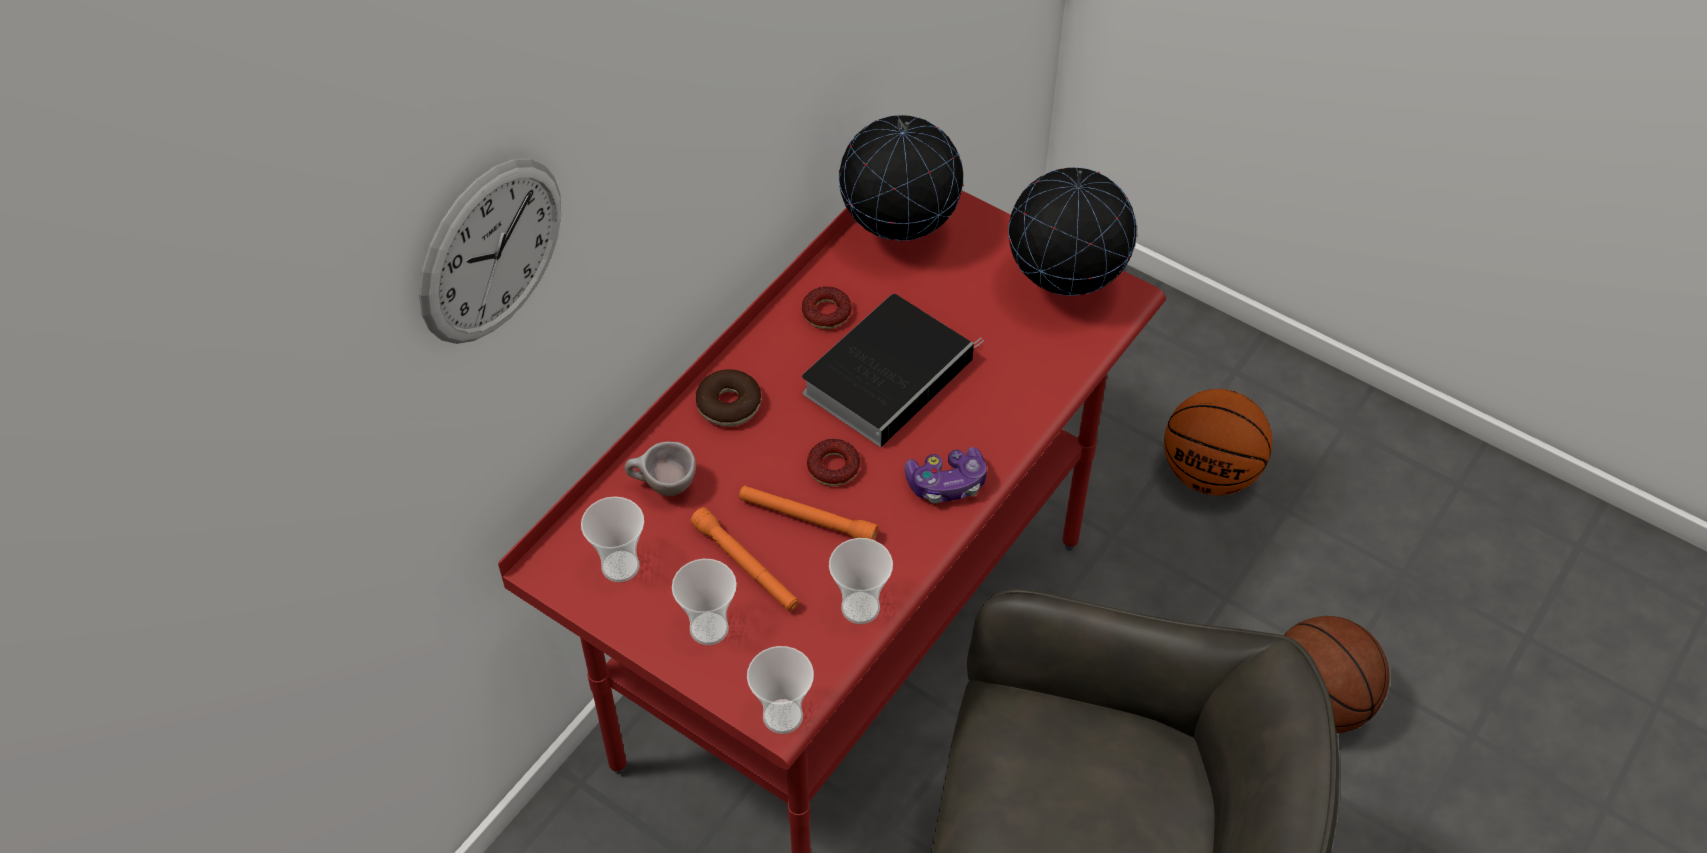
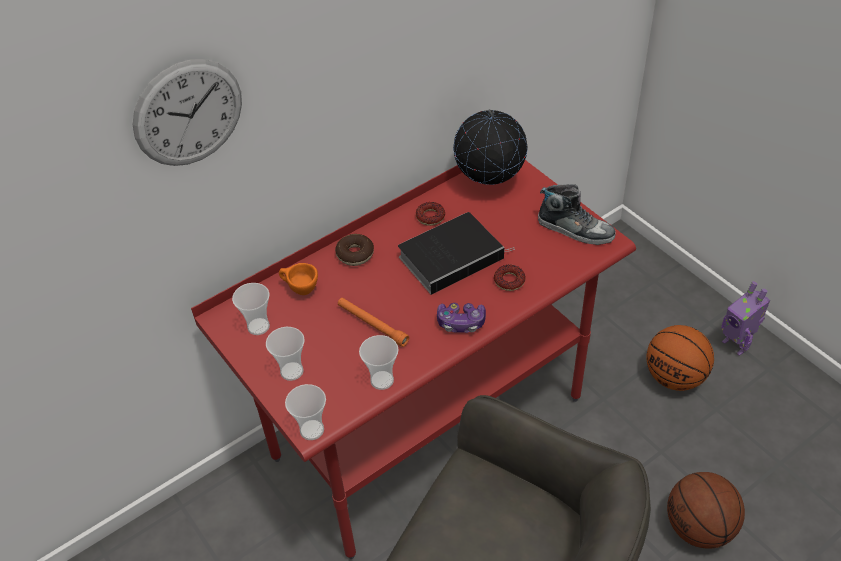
camera: 20 degrees right, 5 degrees down
beige cup [624,442,696,496] -> orange cup [279,263,318,295]
orange flashlight [690,507,799,611] -> none
donut [807,439,860,486] -> donut moved to [494,265,526,291]
globe [1008,167,1137,296] -> shoe [538,184,616,245]
none -> toy robot [721,281,770,356]

